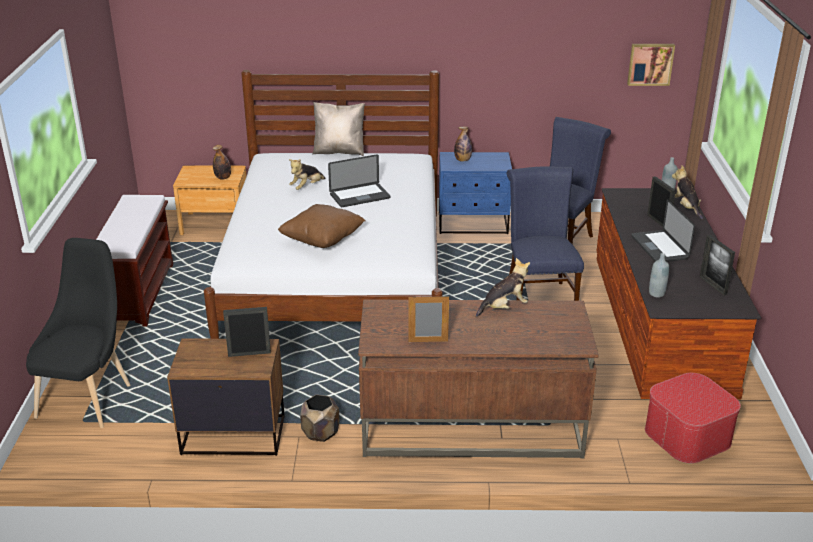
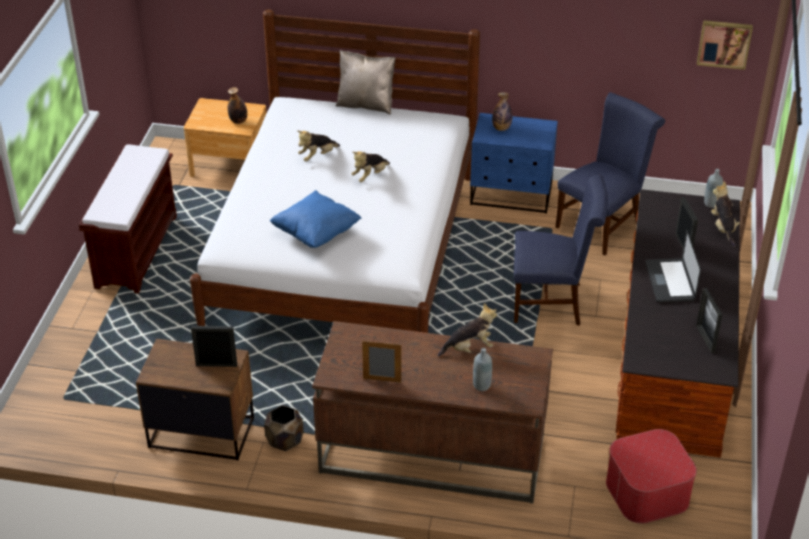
camera: 10 degrees right, 10 degrees up
black chair [26,238,131,428] -> none
brown pillow [278,204,365,248] -> blue pillow [270,190,362,248]
laptop [328,154,391,207] -> plush toy [351,151,390,182]
blue chair [507,166,584,301] -> blue chair turned 90 degrees clockwise [514,175,608,326]
grey bottle [649,253,669,298] -> grey bottle moved to [473,348,492,391]

